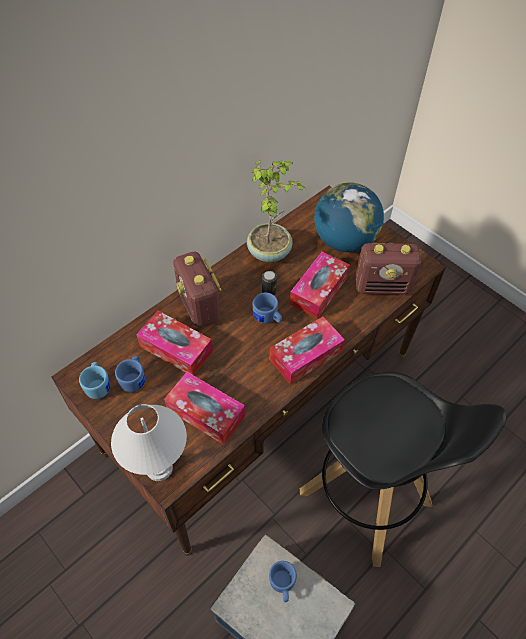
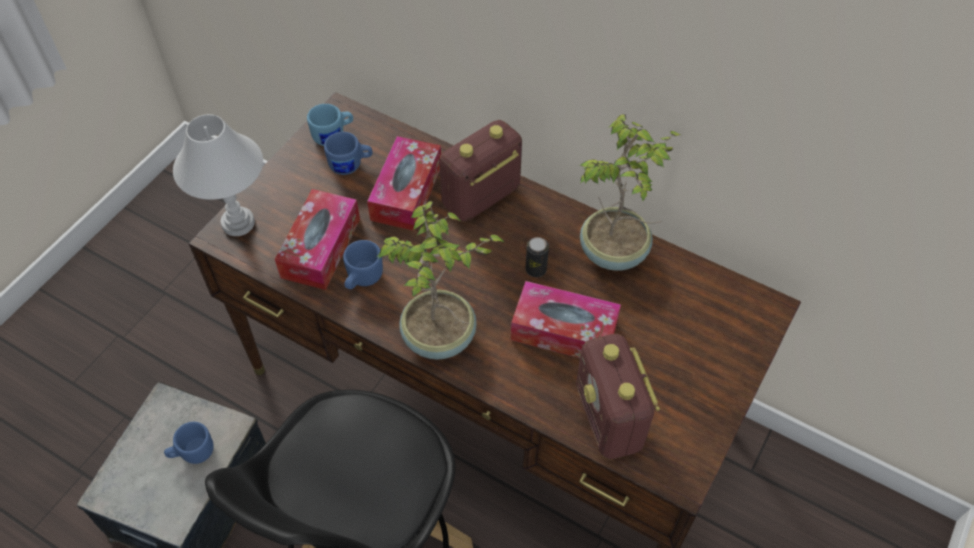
camera: 75 degrees right, 0 degrees up
blue mug [252,292,282,324] -> blue mug moved to [343,240,383,289]
tissue box [270,316,345,385] -> potted plant [377,201,505,360]
globe [314,183,384,252] -> none

